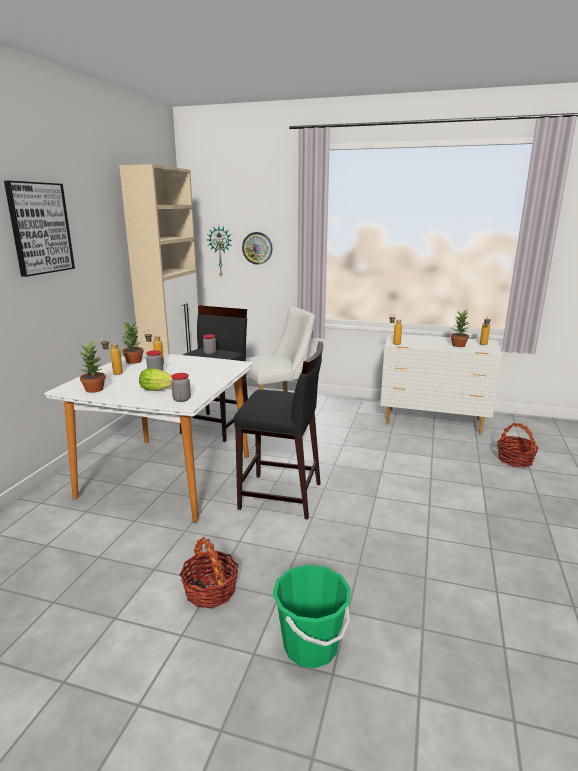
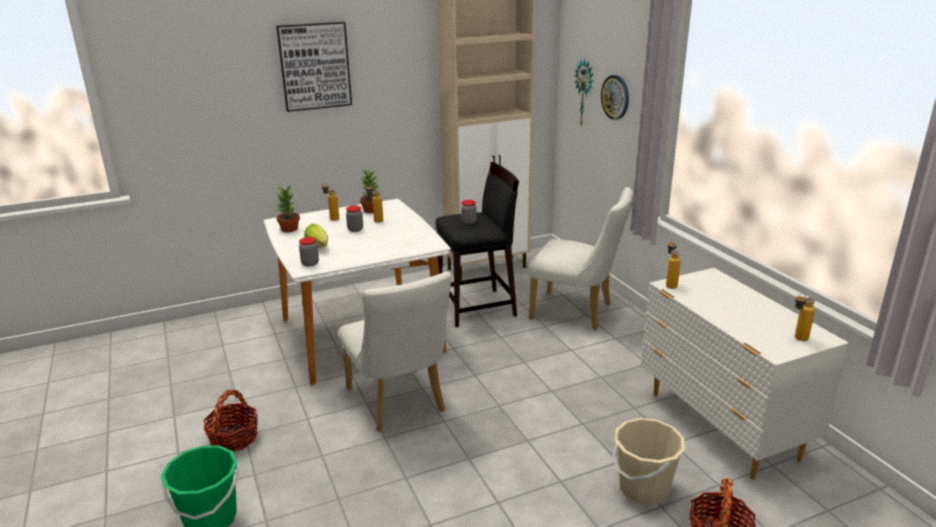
camera: 50 degrees right, 5 degrees up
black stool [234,341,323,520] -> white chair [338,272,452,432]
potted plant [451,310,470,347] -> none
none -> beige bucket [613,418,685,505]

